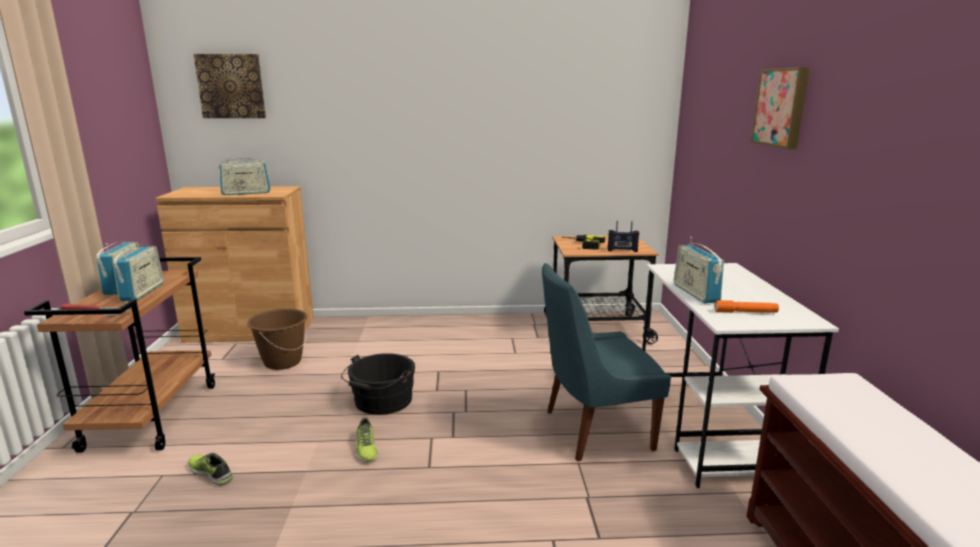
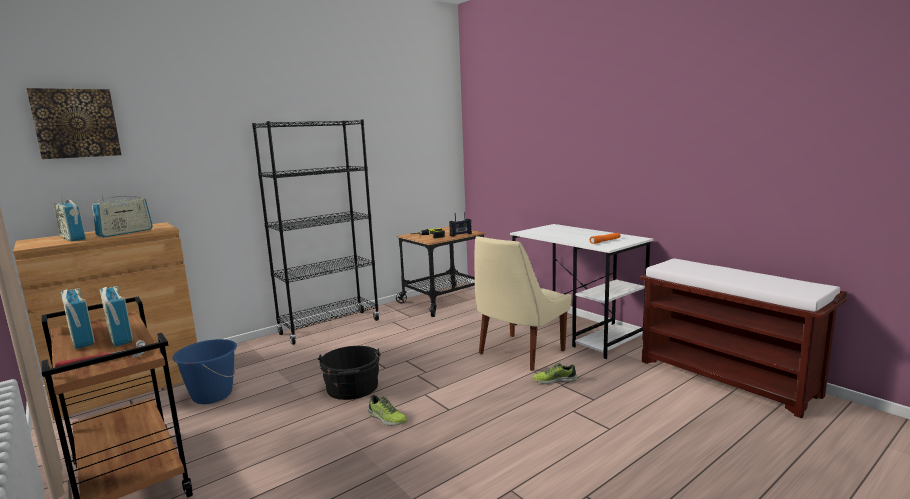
camera: 35 degrees left, 5 degrees down
shoe [188,453,233,486] -> shoe moved to [533,363,577,384]
brown bucket [247,308,307,370] -> blue bucket [173,339,237,404]
blue chair [542,263,671,461] -> beige chair [474,236,571,371]
radio [674,237,724,304] -> radio moved to [54,195,86,242]
picture [751,67,810,149] -> none
none -> black bookcase [252,119,379,345]

